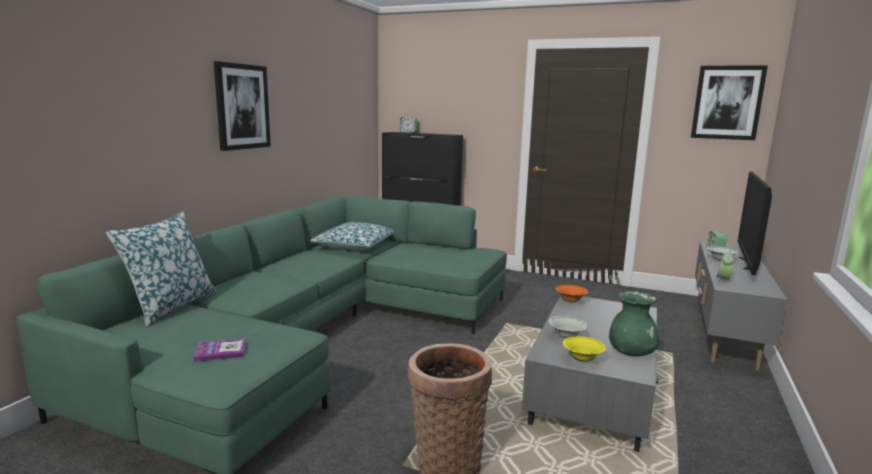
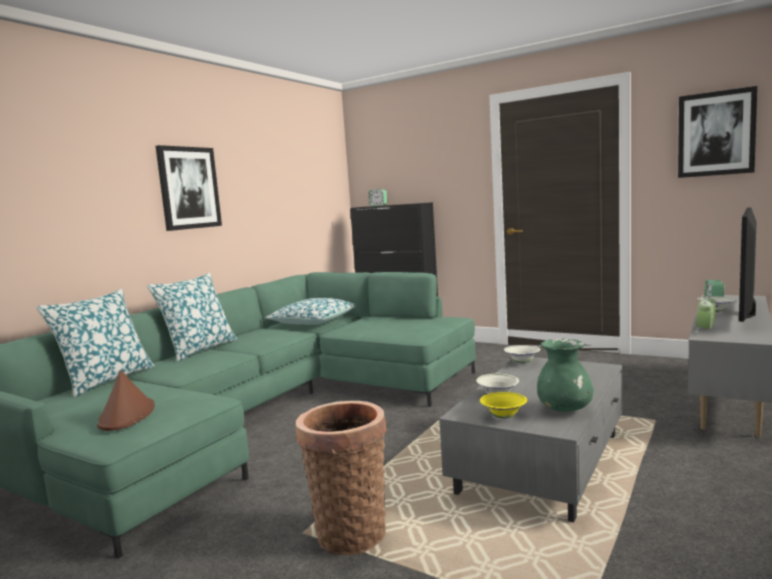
camera: 10 degrees right, 5 degrees down
book [194,339,246,362] -> brown hat [97,370,155,431]
orange bowl [555,285,588,302] -> white bowl [504,345,541,363]
none -> pillow [147,272,237,362]

